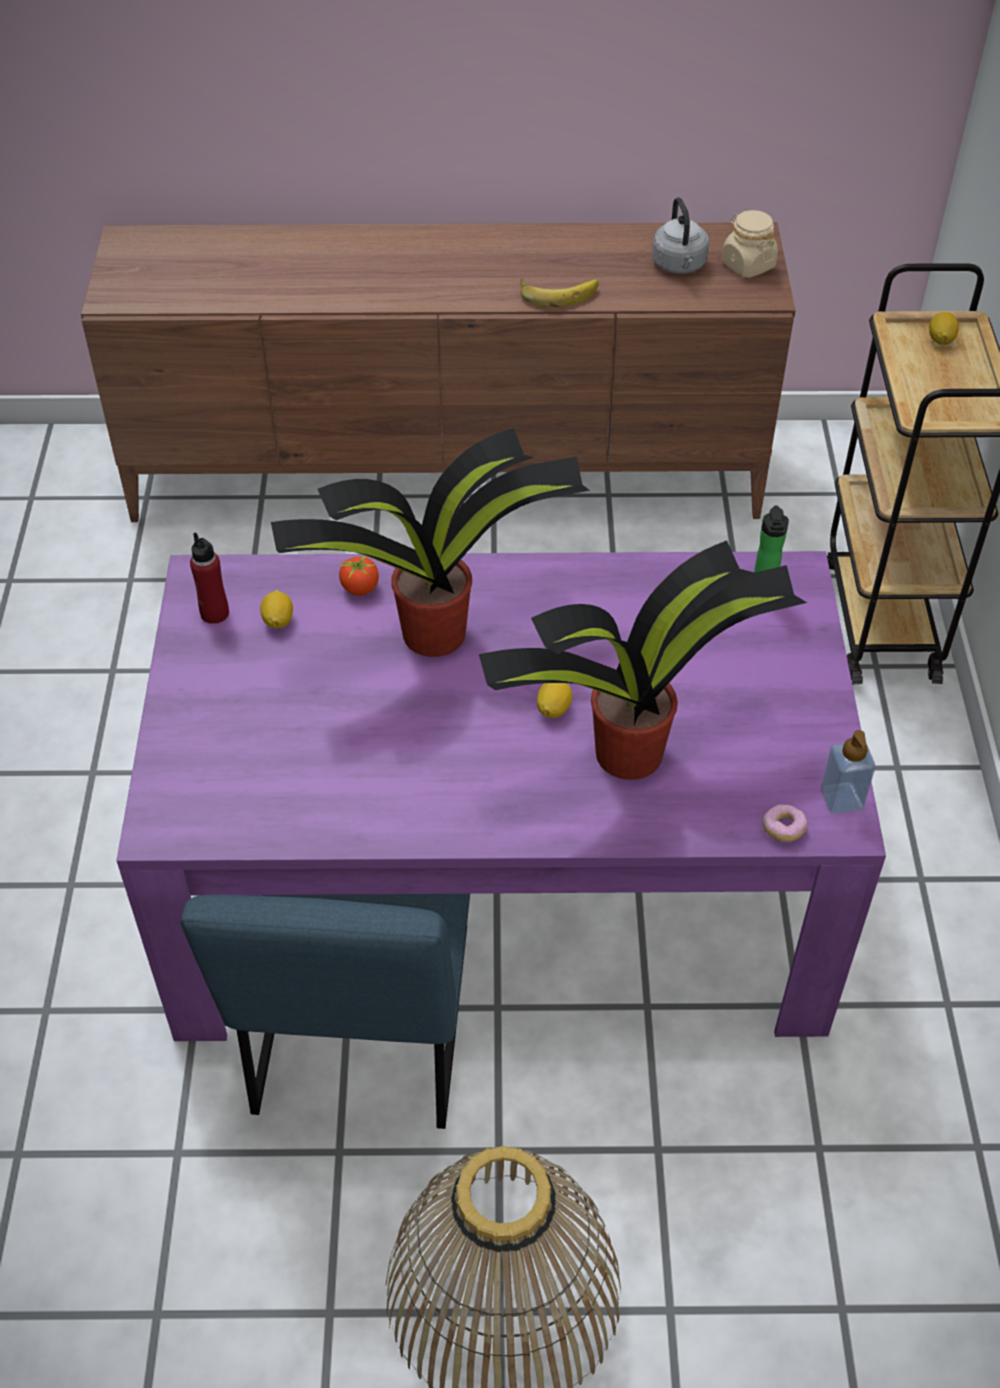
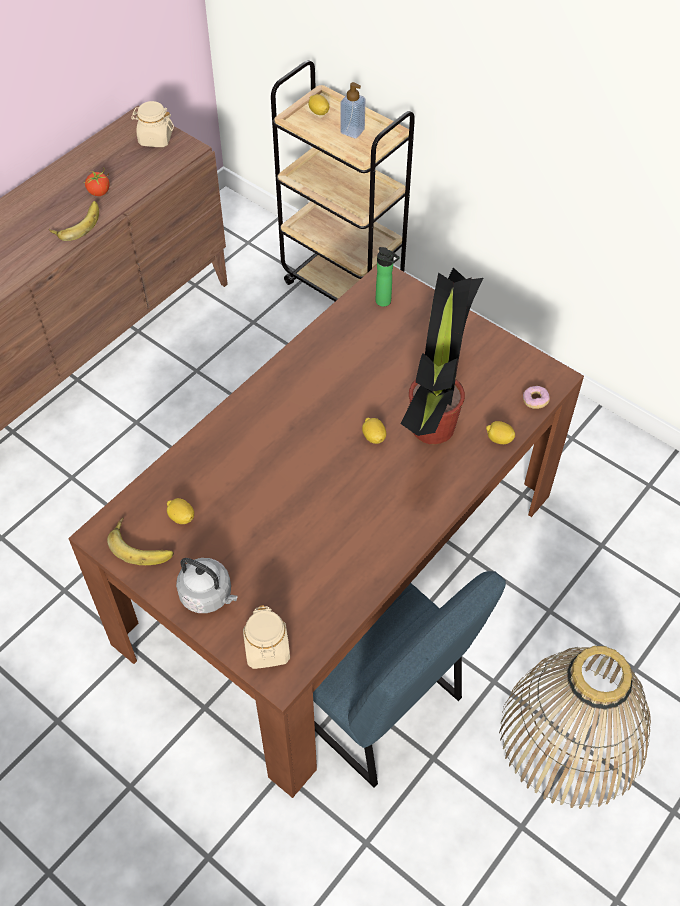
camera: 50 degrees left, 5 degrees up
purple dining table [116,551,886,1041] -> brown dining table [68,265,584,798]
red bottle [190,532,229,624] -> banana [107,518,174,565]
potted plant [271,428,590,657] -> none
tomato [338,555,379,596] -> tomato moved to [84,171,110,196]
grey kettle [652,197,709,274] -> grey kettle moved to [176,558,238,613]
soap dispenser [821,730,875,814] -> soap dispenser moved to [340,82,365,138]
none -> beige jar [243,605,290,669]
none -> lemon [486,421,515,444]

